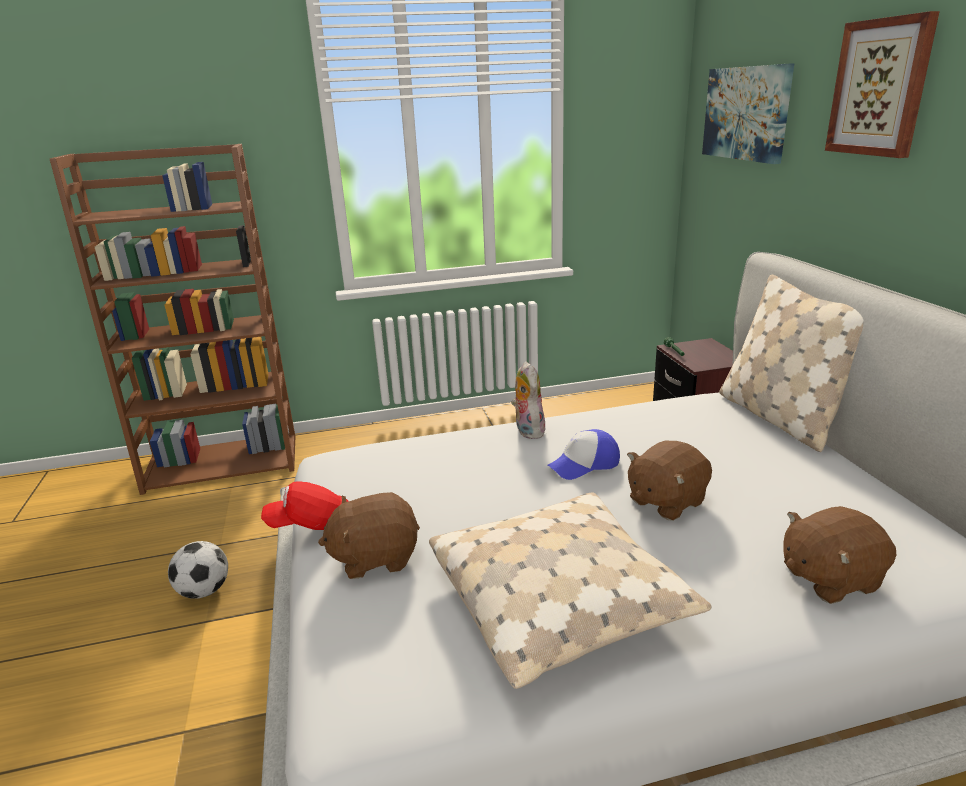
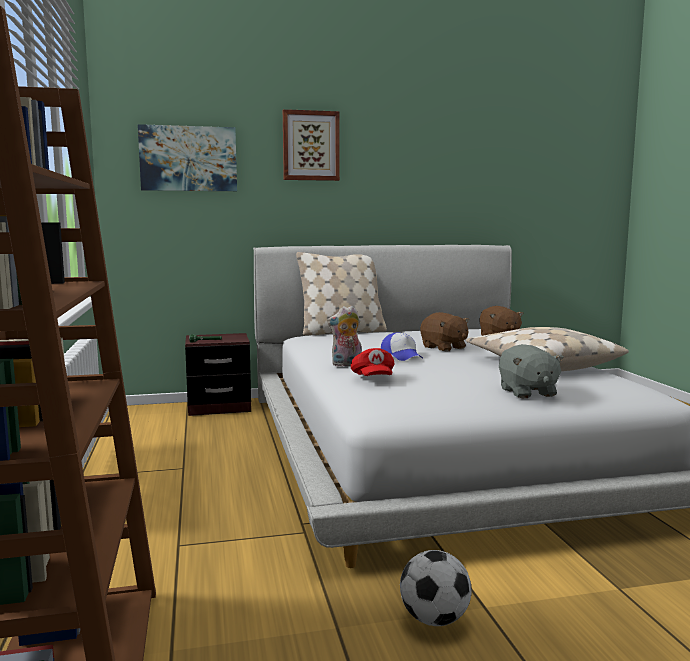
camera: 90 degrees left, 15 degrees down
red cap [261,481,349,530] -> red cap moved to [351,348,395,376]
brown plush toy [318,492,420,579] -> grey plush toy [499,344,564,398]

